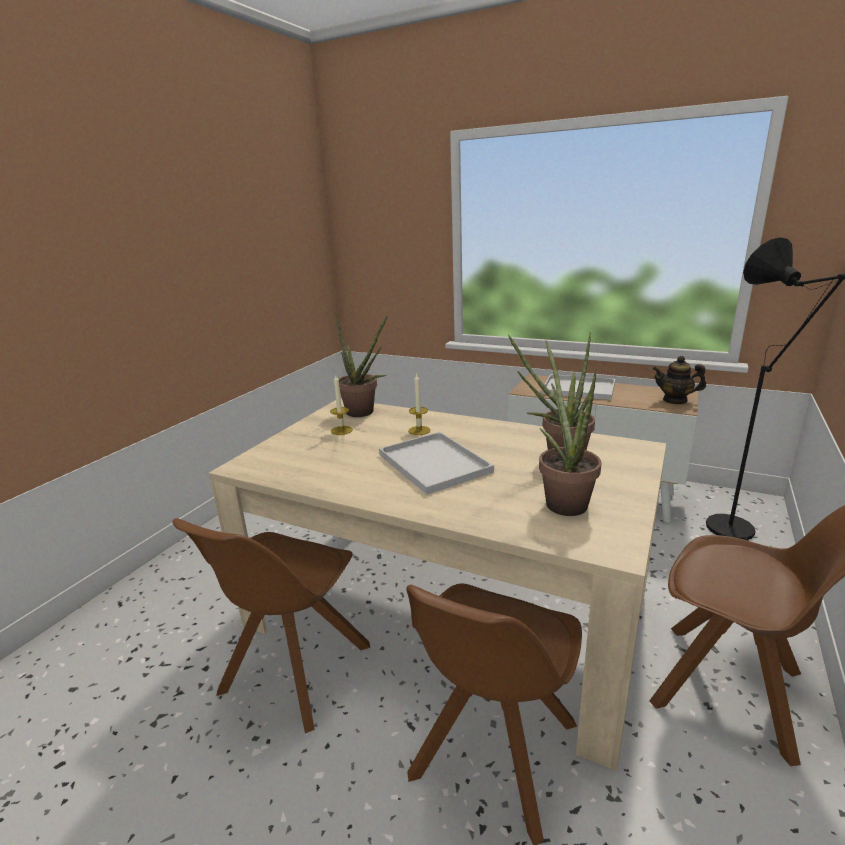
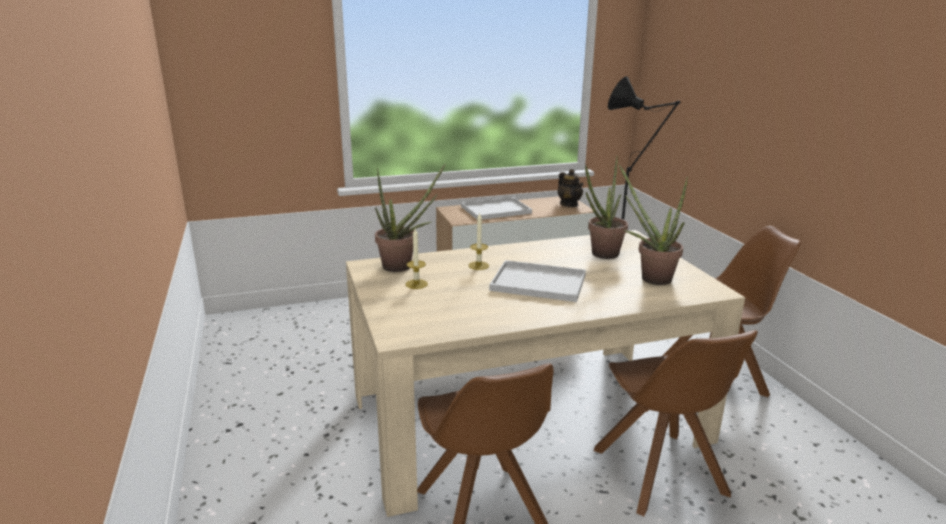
camera: 45 degrees left, 0 degrees up
teapot [653,356,706,404] -> teapot turned 90 degrees counterclockwise [558,169,584,207]

